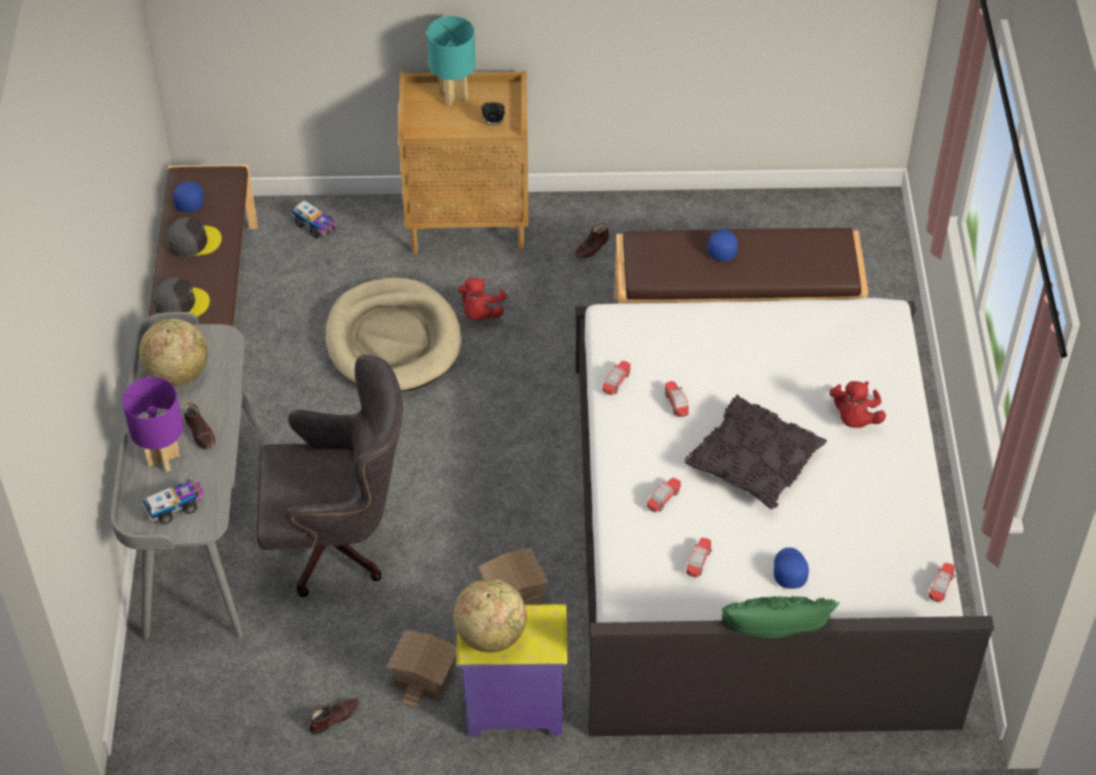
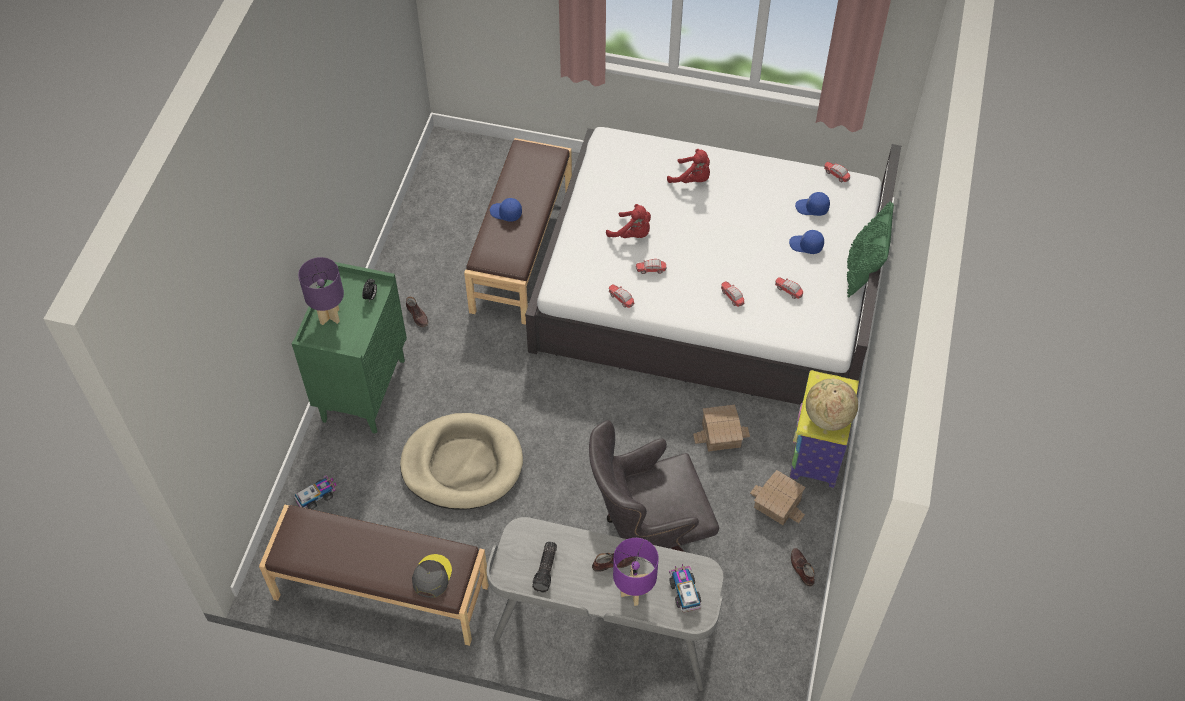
camera: 75 degrees left, 5 degrees up
globe [139,319,208,386] -> flashlight [532,541,557,592]
grey cap [167,217,222,258] -> none
blue cap [173,182,204,212] -> blue cap moved to [795,192,830,216]
grey office chair [257,355,403,597] -> grey office chair turned 120 degrees counterclockwise [589,420,719,552]
brown cabinet [398,71,529,254] -> green cabinet [292,262,407,433]
turquoise table lamp [427,16,476,107] -> purple table lamp [298,257,344,325]
red plush toy [458,277,507,320] -> red plush toy moved to [606,204,651,238]
black pillow [685,395,827,510] -> none

